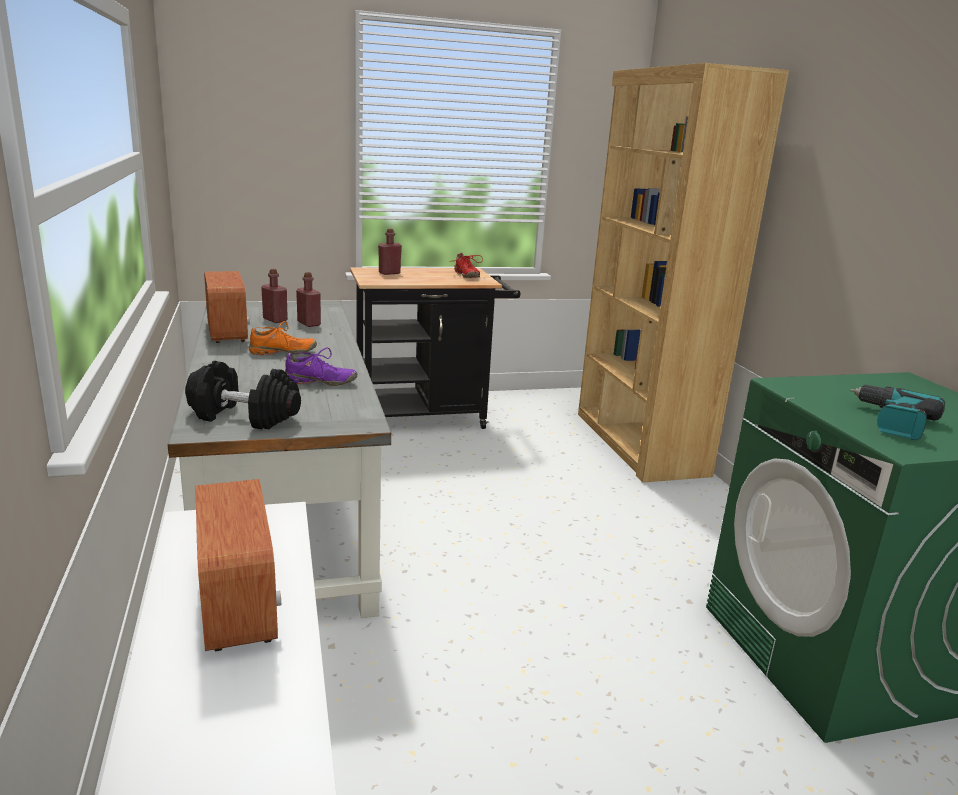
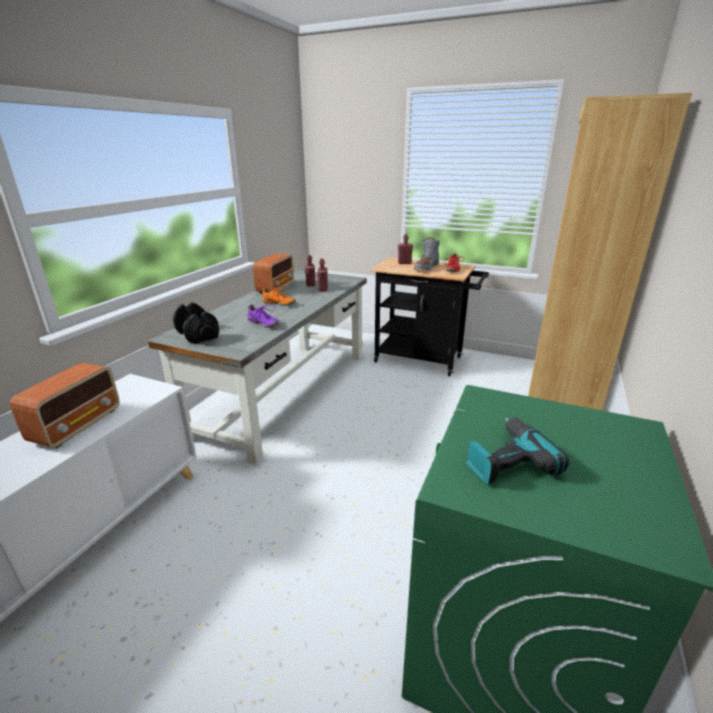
camera: 40 degrees right, 5 degrees up
none -> grey boot [414,237,440,271]

